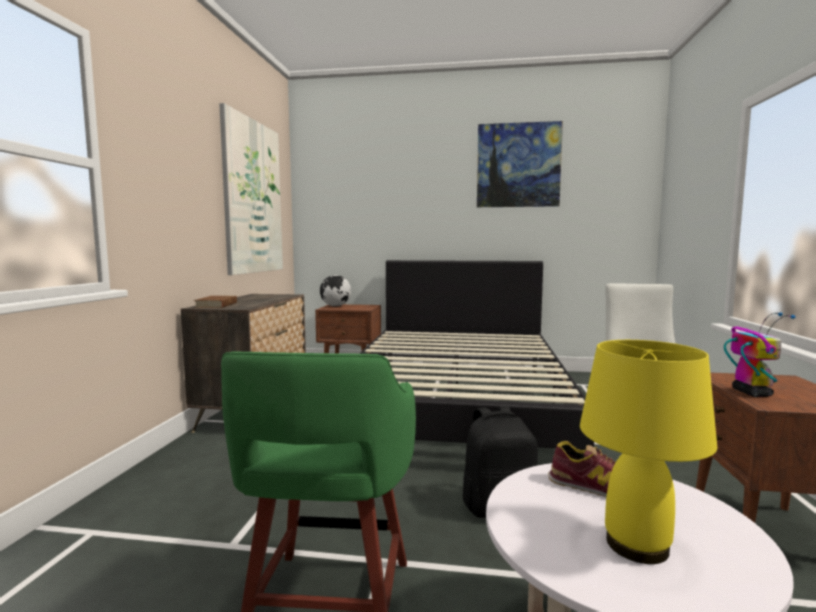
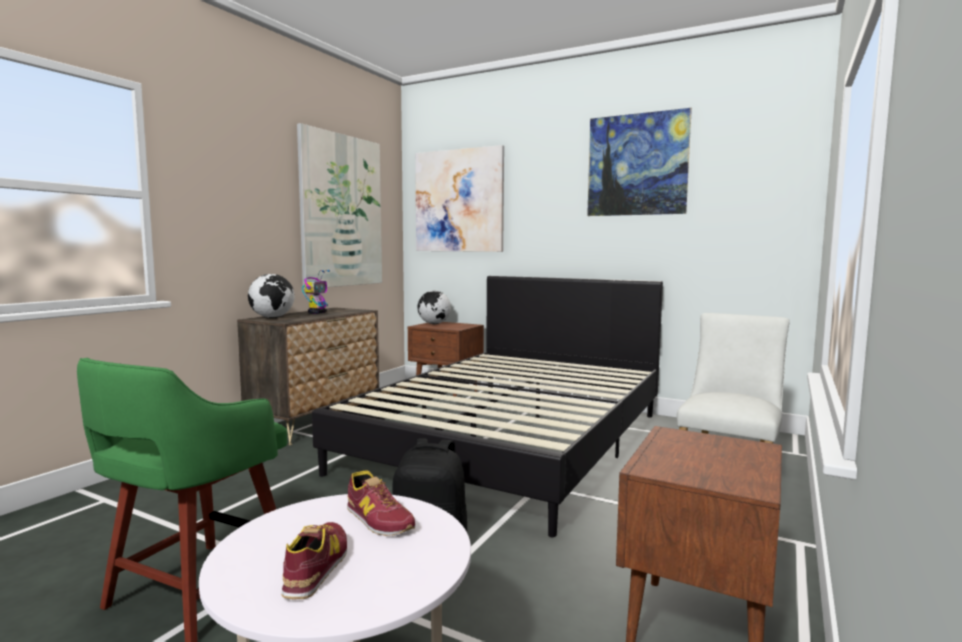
camera: 20 degrees right, 0 degrees up
brown book [194,296,237,308] -> globe [248,274,295,318]
yellow table lamp [580,340,718,564] -> shoe [281,522,347,599]
toy robot [724,312,796,397] -> toy robot moved to [302,270,330,314]
none -> picture [415,145,504,252]

